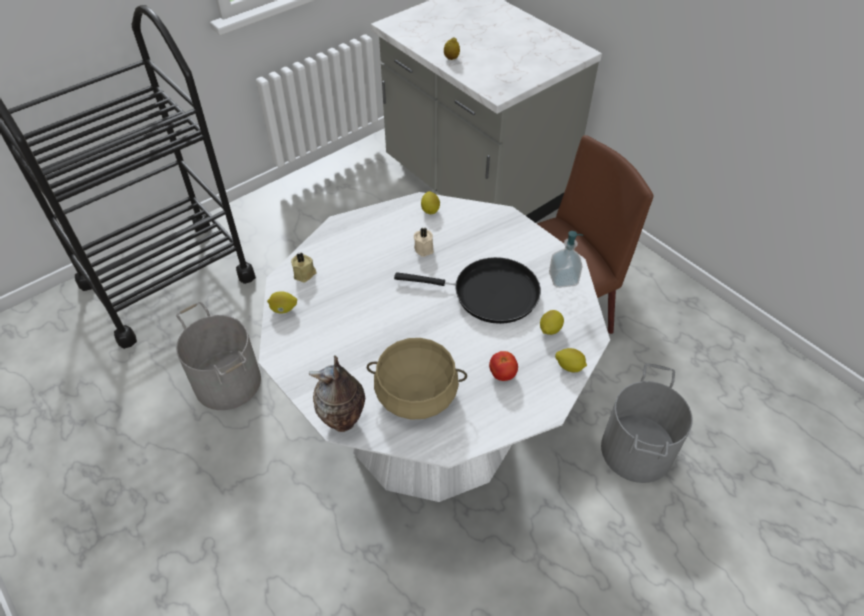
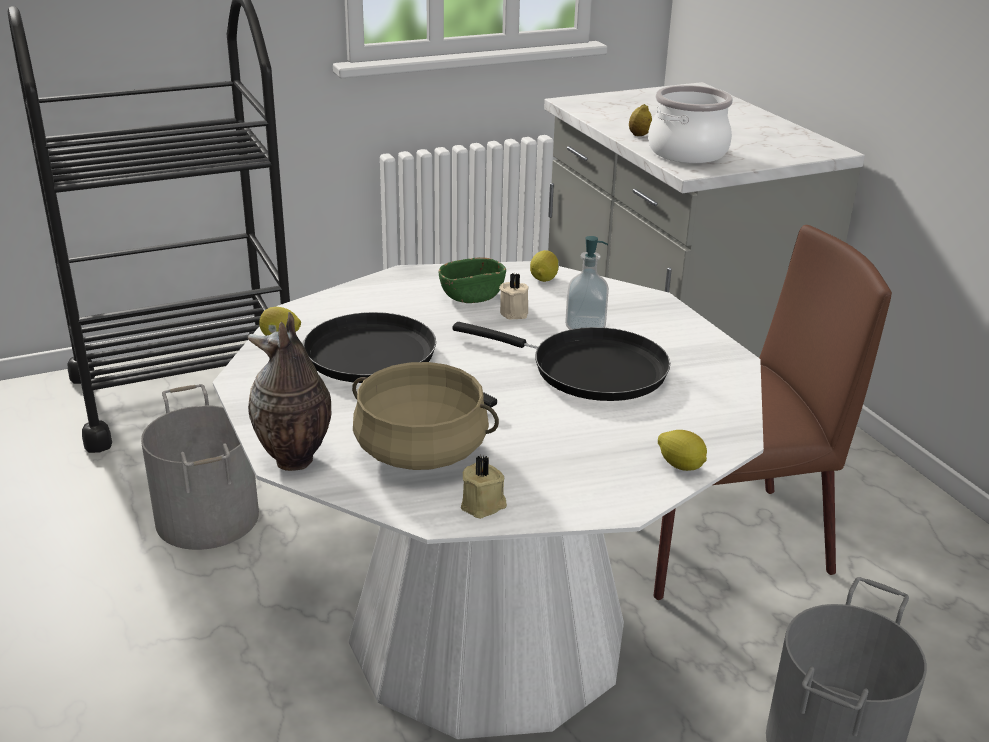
camera: 15 degrees right, 20 degrees down
beige candle [291,252,316,282] -> beige candle moved to [461,456,507,519]
tomato [489,351,518,381] -> none
lemon [540,310,564,335] -> none
soap dispenser [549,231,583,288] -> soap dispenser moved to [565,236,609,330]
none -> black frying pan [303,312,497,408]
none -> green bowl [439,257,506,303]
none -> cooking pot [648,85,733,163]

